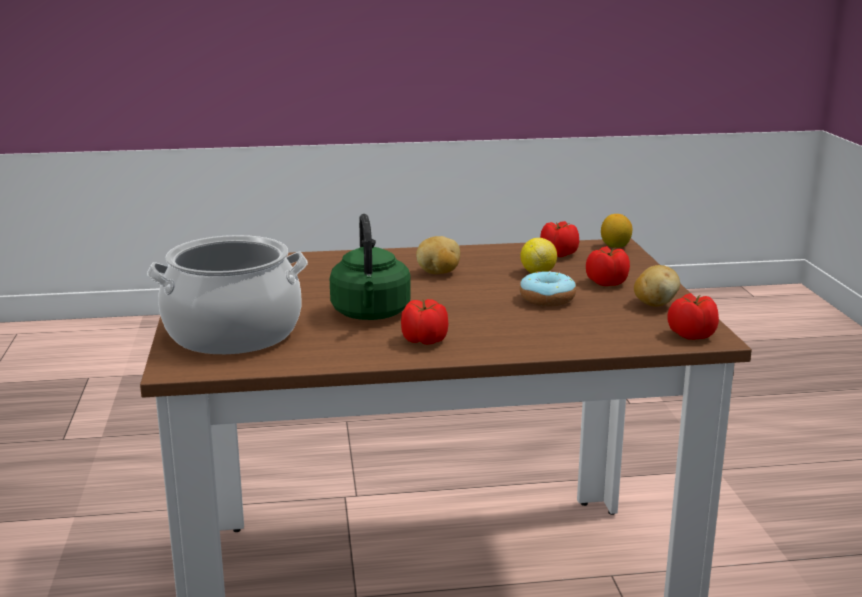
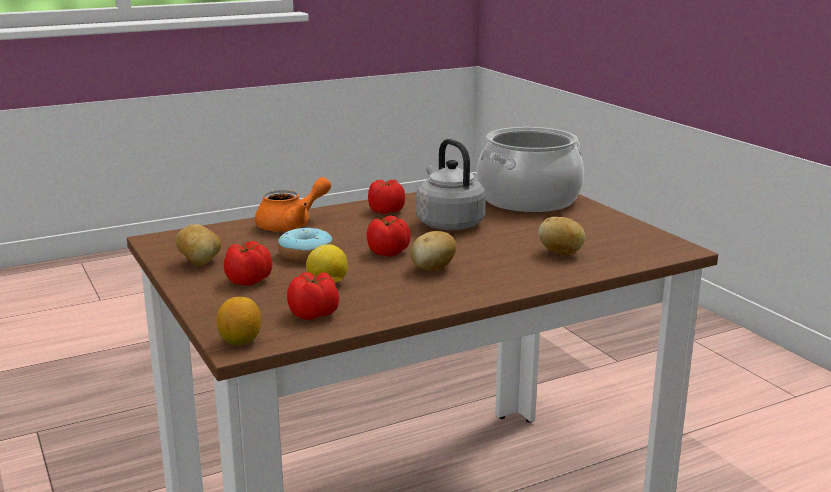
camera: 160 degrees right, 0 degrees up
green kettle [330,214,411,320] -> grey kettle [416,139,486,230]
tomato [667,293,719,340] -> tomato moved to [366,215,411,257]
none -> orange teapot [255,177,331,232]
none -> potato [538,217,585,255]

